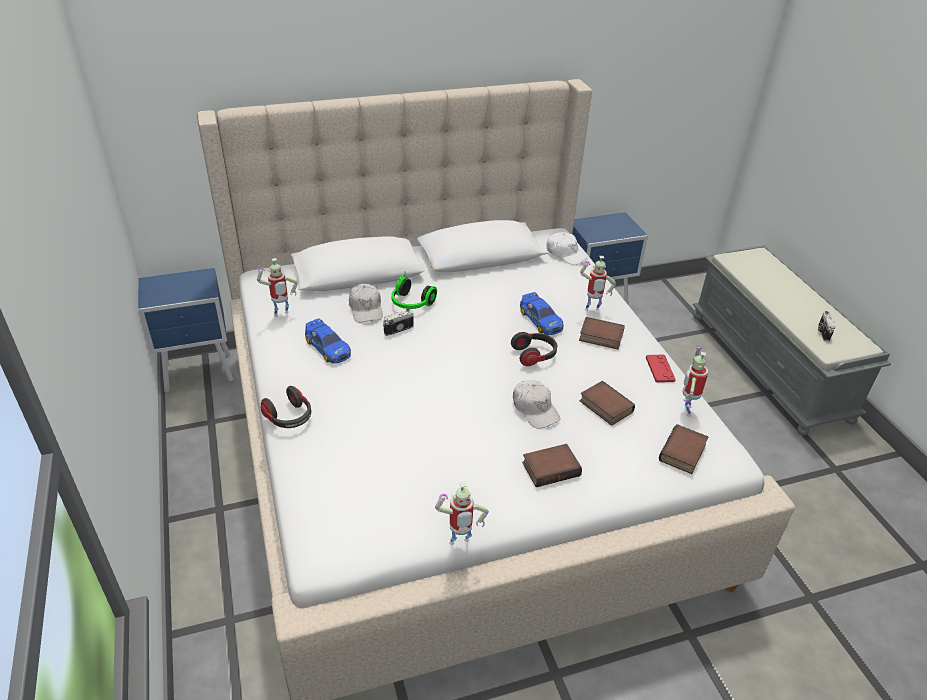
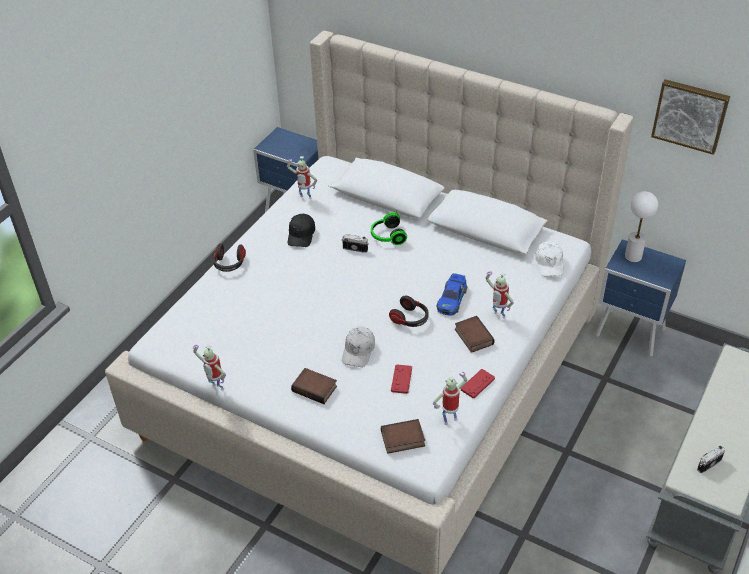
camera: 50 degrees right, 5 degrees up
toy car [305,318,351,364] -> black cap [288,214,315,247]
white cap [349,284,383,323] -> none
book [580,381,635,426] -> red game controller [391,364,412,394]
none -> white table lamp [625,191,658,262]
none -> picture [651,79,730,155]

